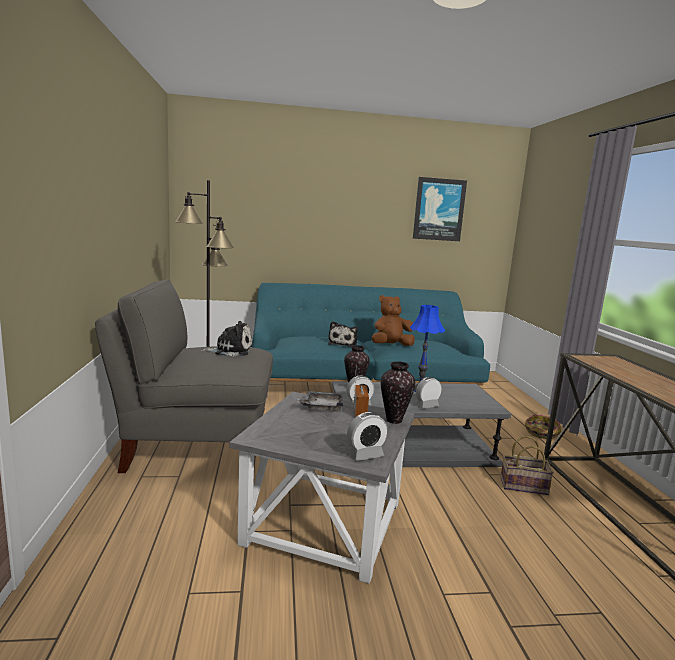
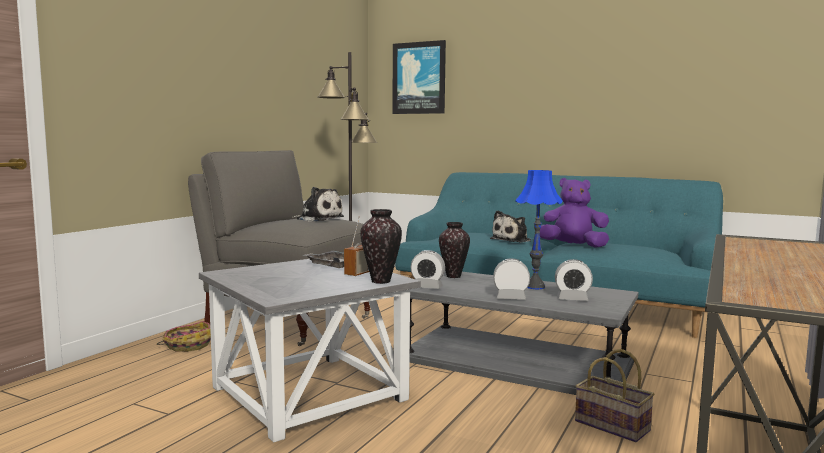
camera: 35 degrees right, 5 degrees down
alarm clock [347,412,388,461] -> alarm clock moved to [555,259,593,301]
brown plush toy [372,295,415,346] -> purple plush toy [540,178,609,248]
picture [413,177,467,241] -> picture moved to [392,40,446,114]
basket [525,414,561,439] -> basket moved to [156,321,211,352]

